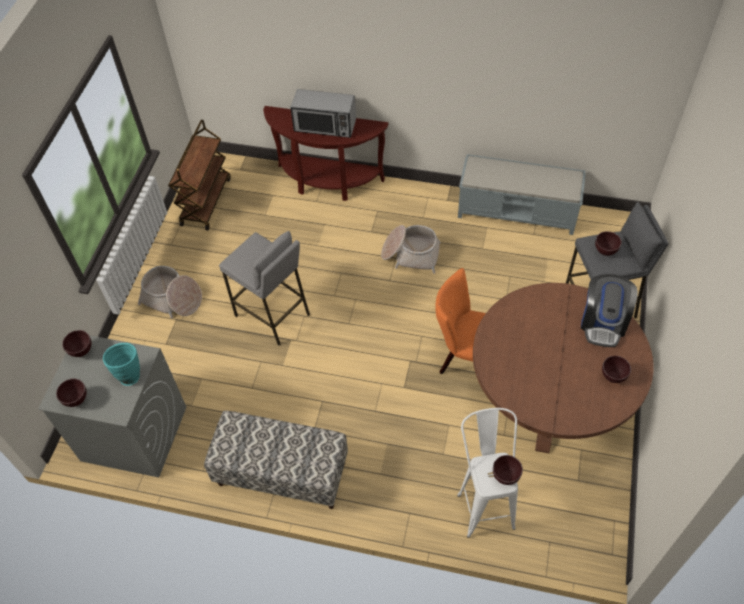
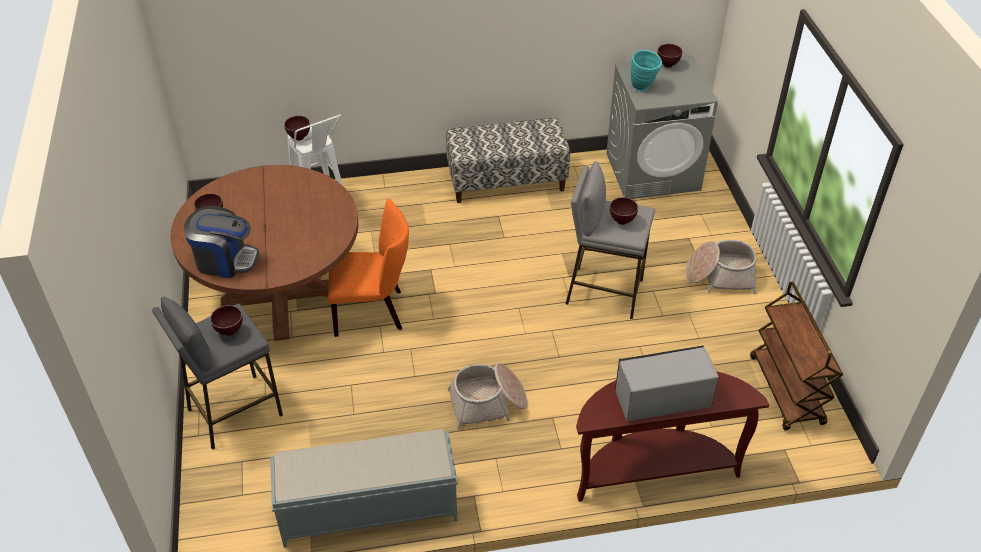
camera: 155 degrees right, 10 degrees down
brown bowl [62,330,92,357] -> brown bowl moved to [610,197,638,225]
coffee machine [581,274,638,347] -> coffee machine turned 105 degrees clockwise [184,206,259,278]

